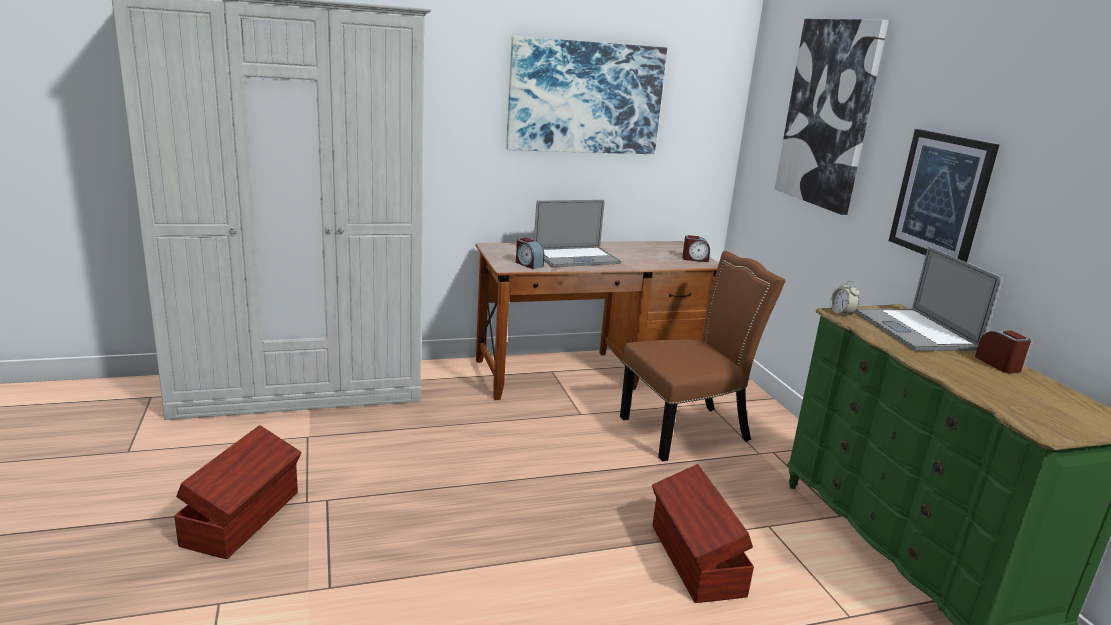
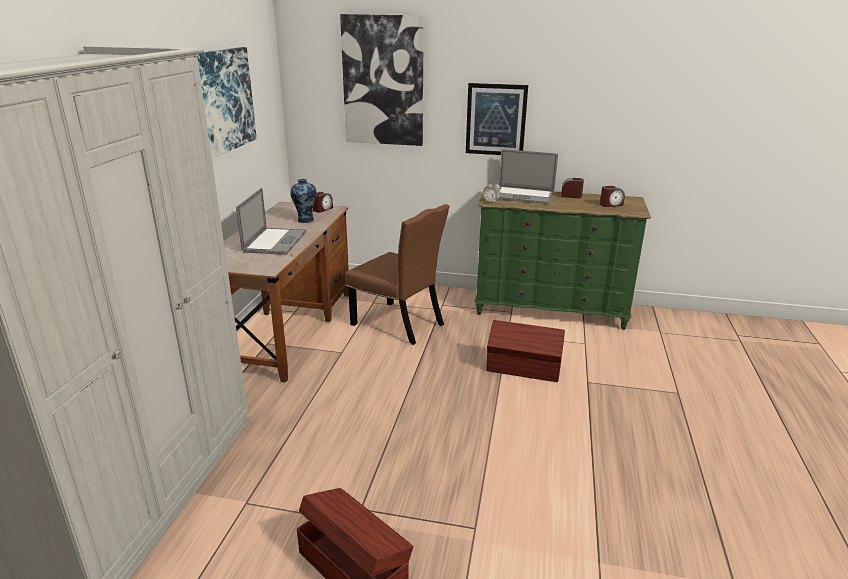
camera: 60 degrees left, 5 degrees up
alarm clock [516,238,544,269] -> alarm clock moved to [600,186,625,207]
brown chair [620,251,786,461] -> brown chair turned 120 degrees clockwise [345,204,449,345]
none -> vase [290,179,316,223]

